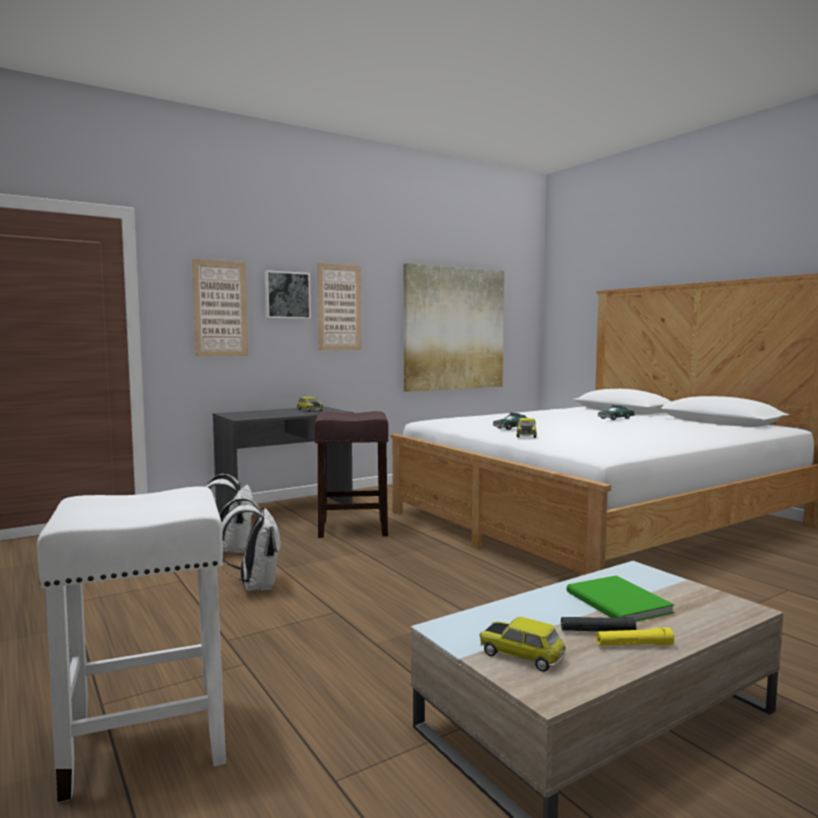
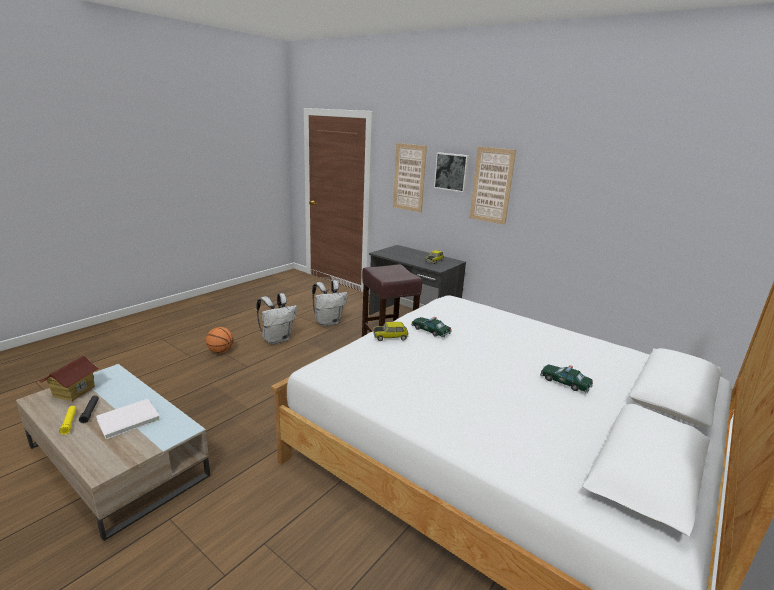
camera: 70 degrees right, 15 degrees up
white stool [37,486,226,803] -> none
picture [404,263,504,392] -> none
toy car [480,617,565,672] -> toy house [39,356,99,401]
green book [567,576,675,621] -> white book [96,399,160,439]
none -> basketball [206,327,234,353]

